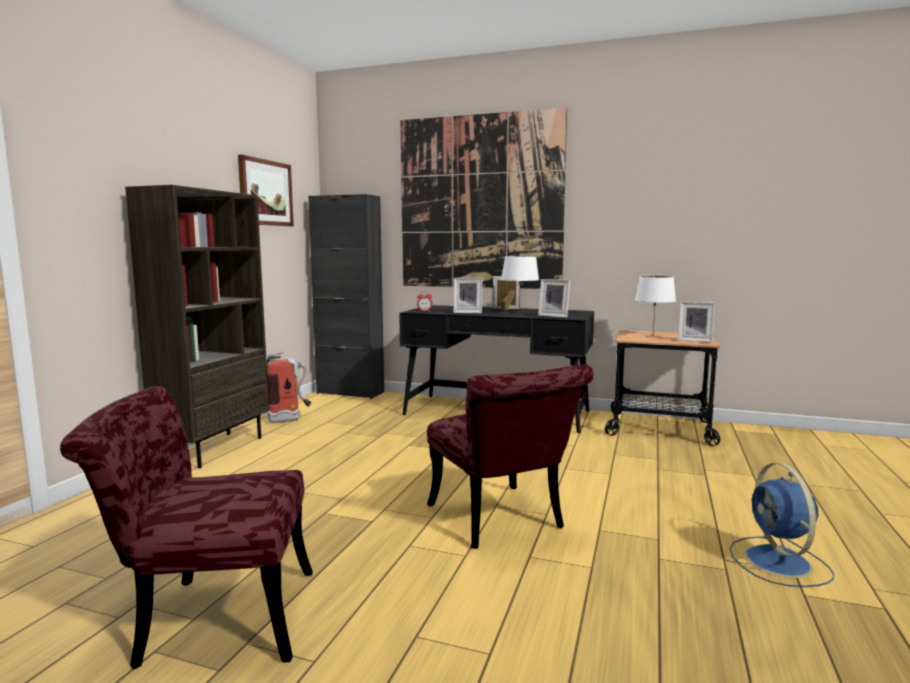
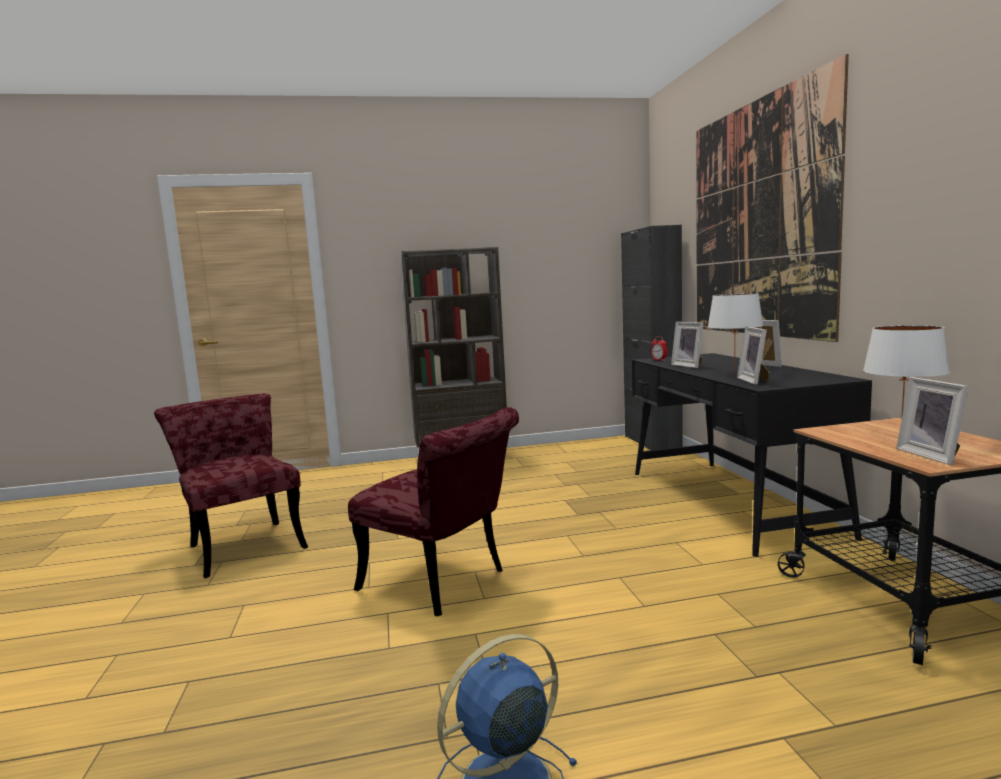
camera: 60 degrees right, 0 degrees up
picture [238,155,294,226] -> none
fire extinguisher [267,352,312,423] -> none
red chair [427,364,593,549] -> red chair turned 90 degrees counterclockwise [348,407,519,616]

